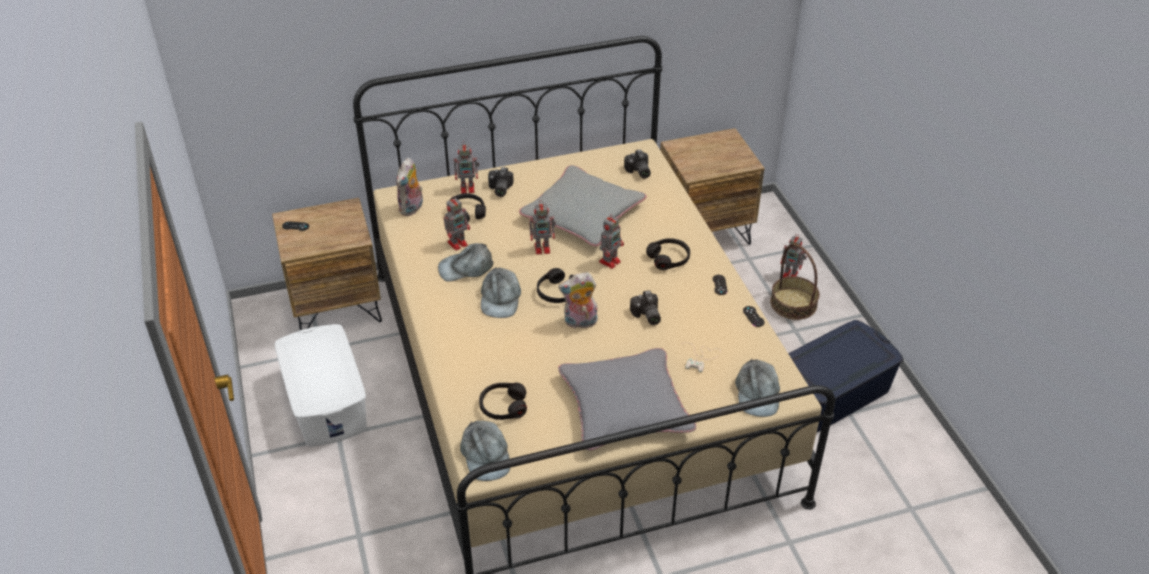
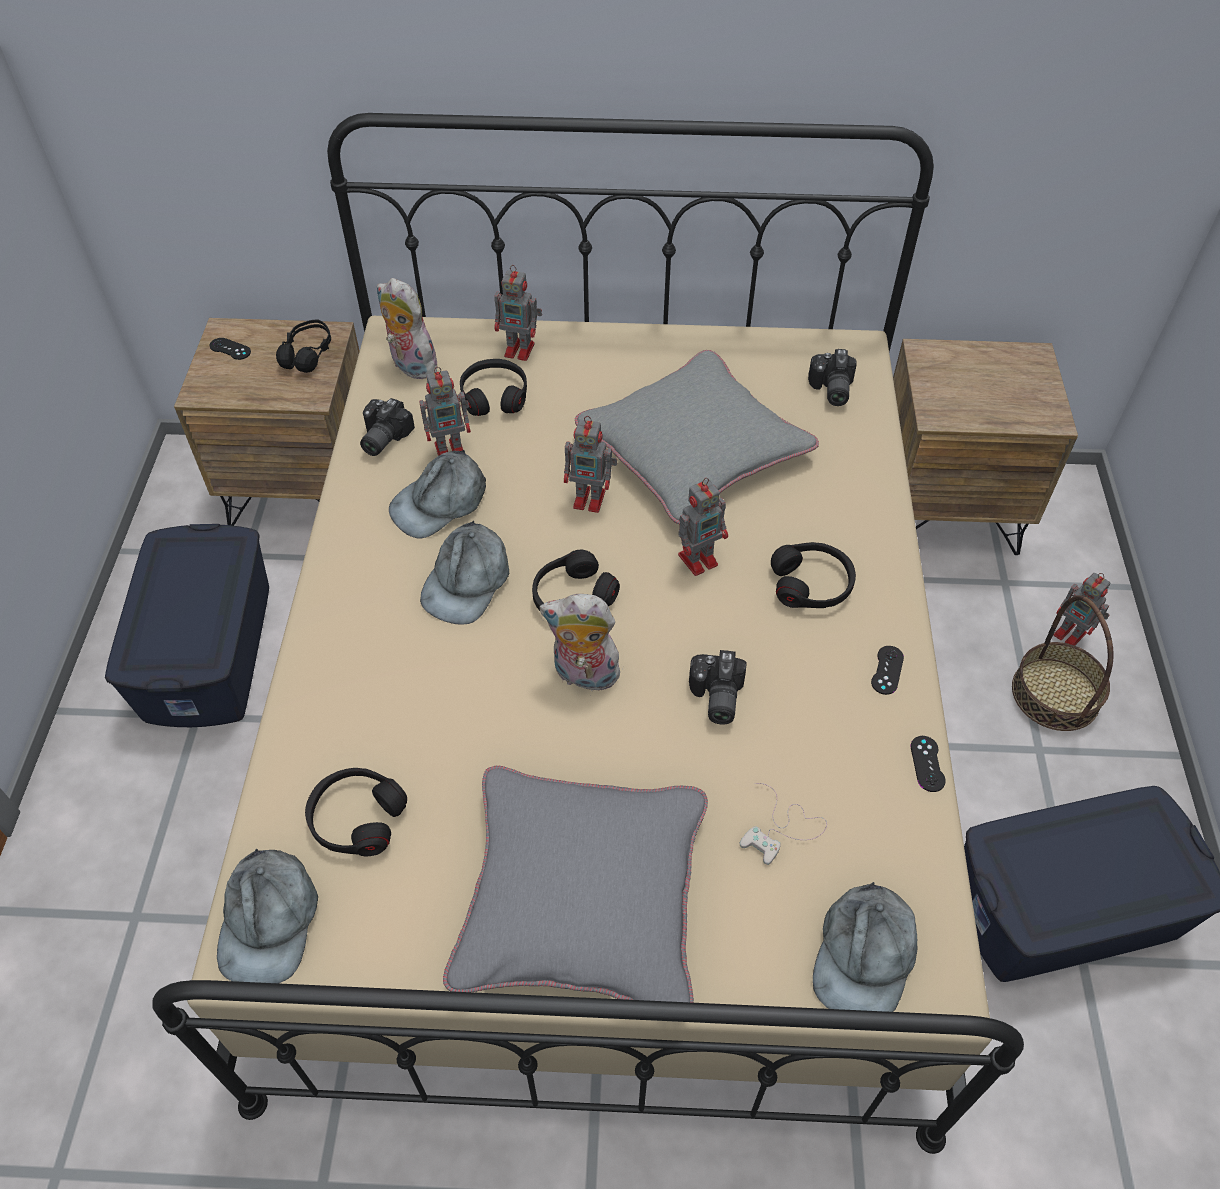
camera: 20 degrees right, 10 degrees up
white storage box [274,324,367,447] -> blue storage box [105,524,269,727]
plush toy [396,158,423,216] -> plush toy turned 90 degrees clockwise [377,278,439,379]
grey cap [438,243,493,282] -> grey cap turned 45 degrees counterclockwise [389,450,486,539]
camera [488,167,514,197] -> camera moved to [360,398,415,456]
none -> black headphones [276,320,331,373]

